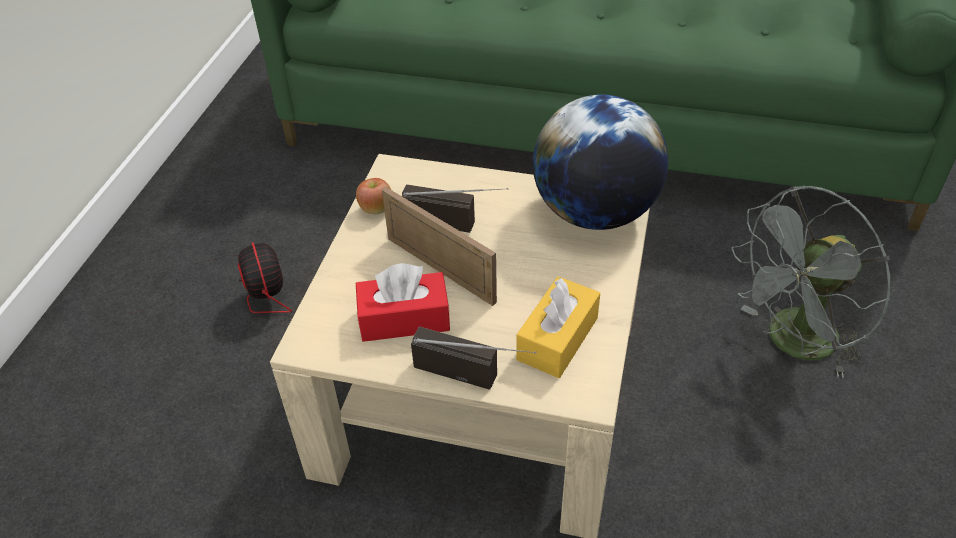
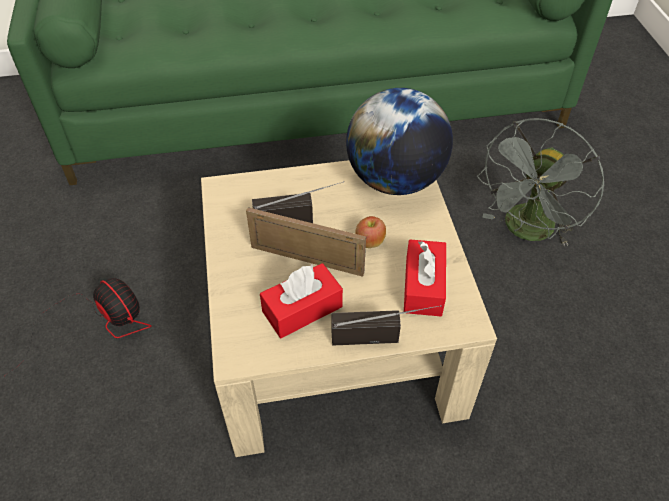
camera: 25 degrees left, 5 degrees up
apple [356,178,391,214] -> apple moved to [356,216,386,248]
yellow tissue box [516,276,600,378] -> red tissue box [404,239,446,316]

